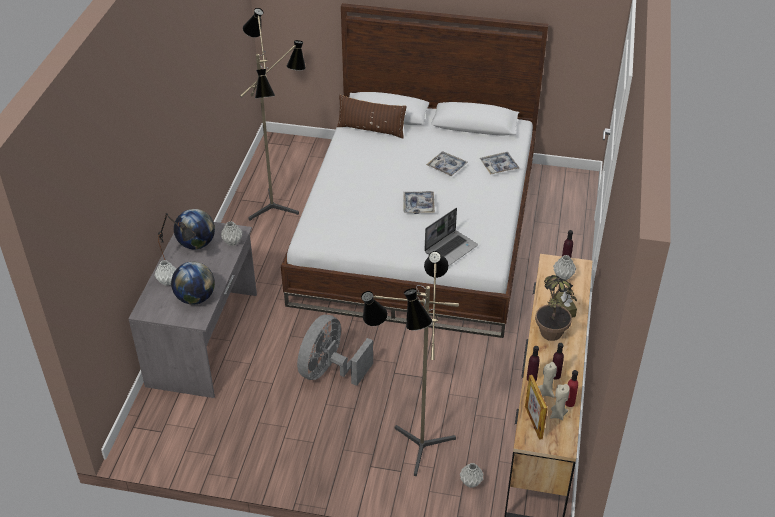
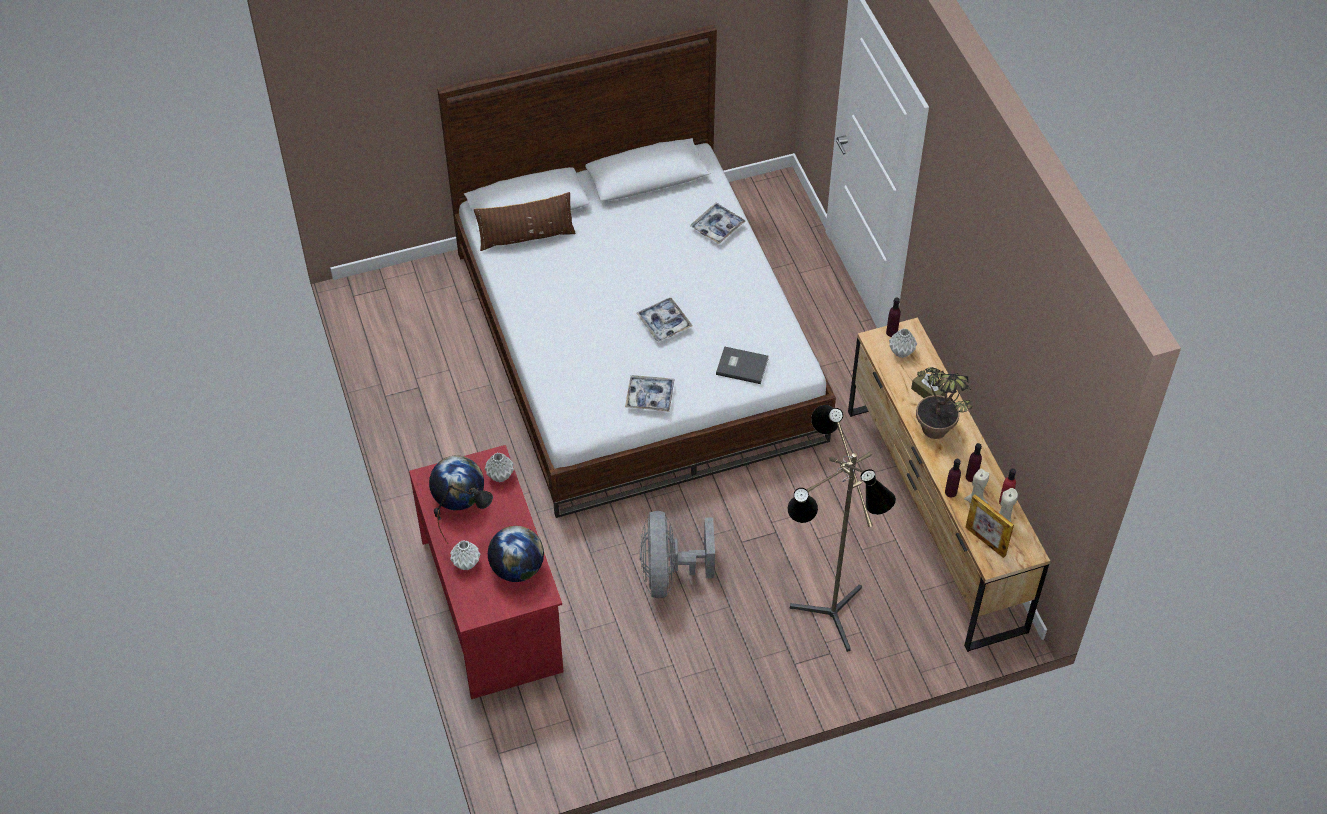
camera: 30 degrees left, 10 degrees up
grey desk [129,222,257,398] -> red desk [409,445,564,699]
floor lamp [240,8,306,220] -> none
laptop [424,208,478,266] -> grey book [716,346,769,384]
tray [426,151,468,177] -> tray moved to [625,375,675,412]
grey vase [460,463,484,488] -> none

